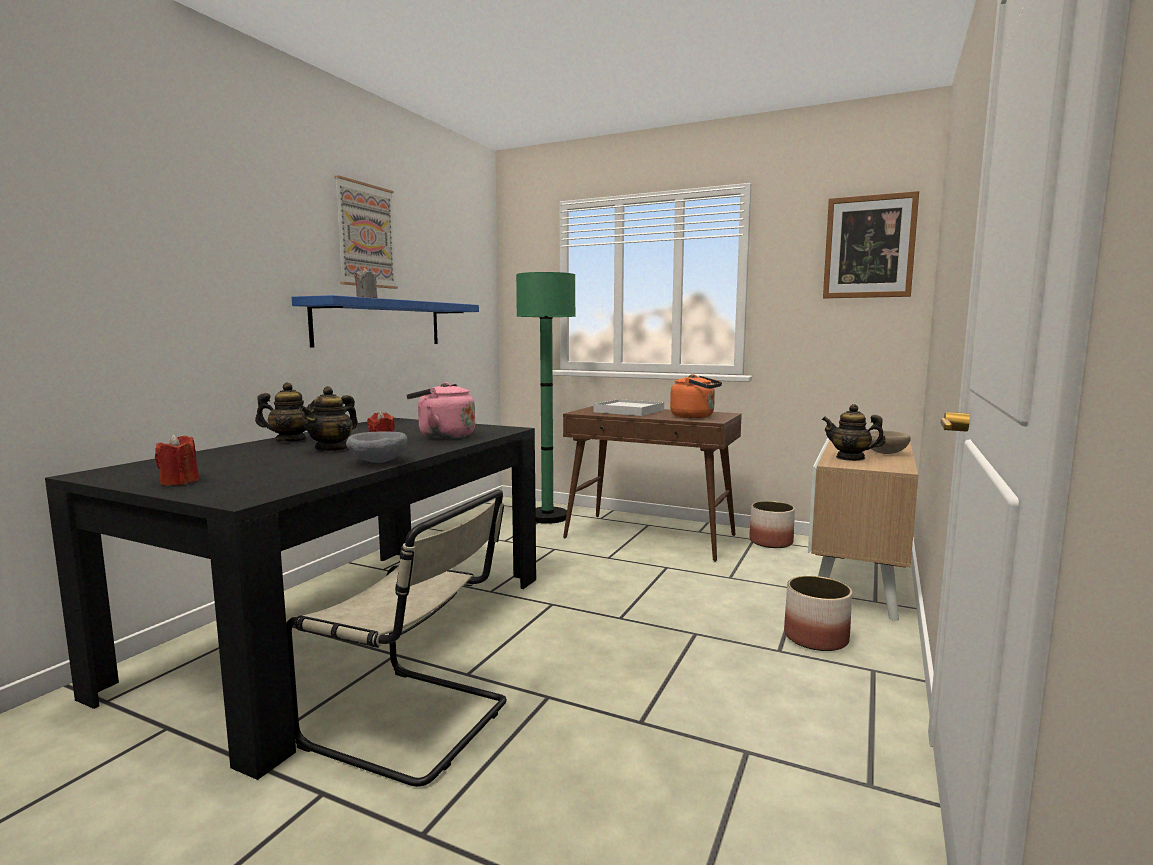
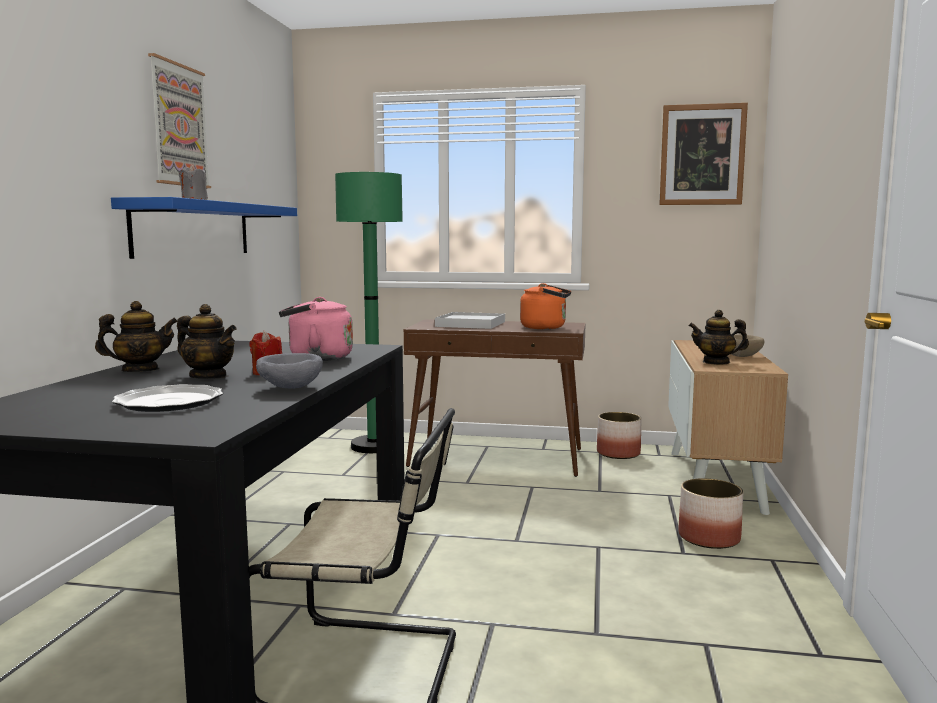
camera: 15 degrees left, 0 degrees up
red candle [155,434,199,486] -> none
teapot [299,386,358,452] -> teapot turned 75 degrees counterclockwise [177,304,236,379]
none -> plate [112,384,223,412]

